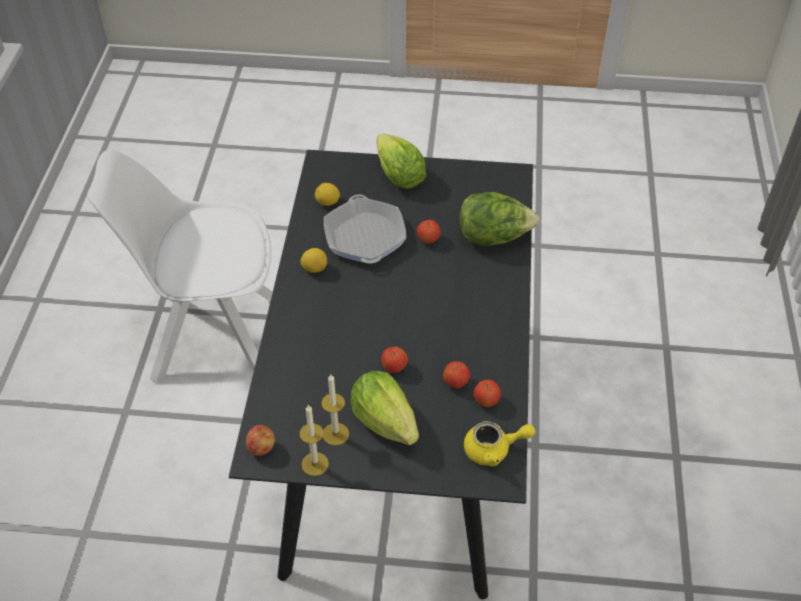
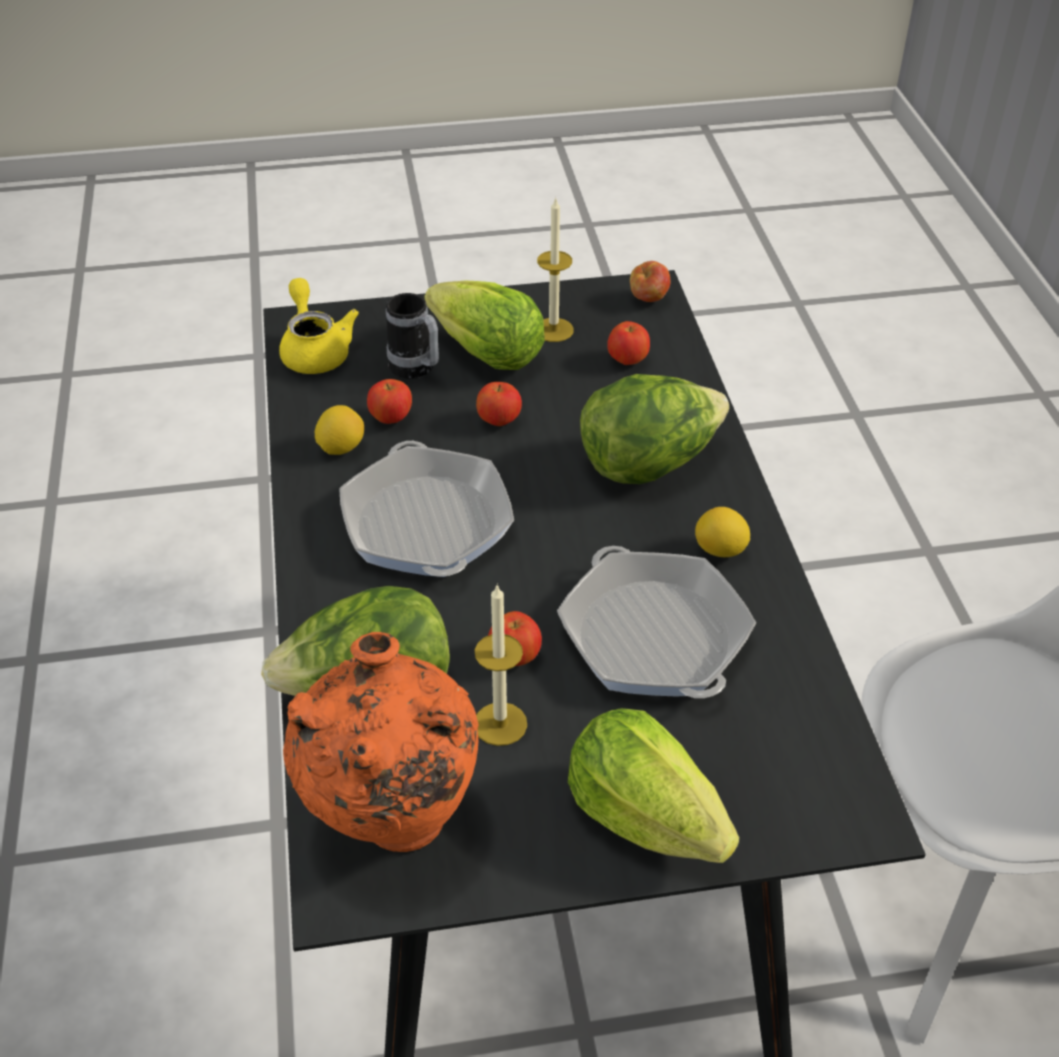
camera: 165 degrees right, 5 degrees down
candle [299,405,329,476] -> candle moved to [475,584,527,746]
lemon [315,183,340,206] -> lemon moved to [315,405,364,455]
yellow teapot [464,421,535,467] -> yellow teapot turned 90 degrees clockwise [279,278,359,374]
apple [473,380,501,407] -> apple moved to [607,321,650,365]
none -> orange vase [283,632,478,852]
none -> frying pan [339,441,514,577]
none -> mug [386,293,439,379]
none -> lettuce [580,374,729,484]

